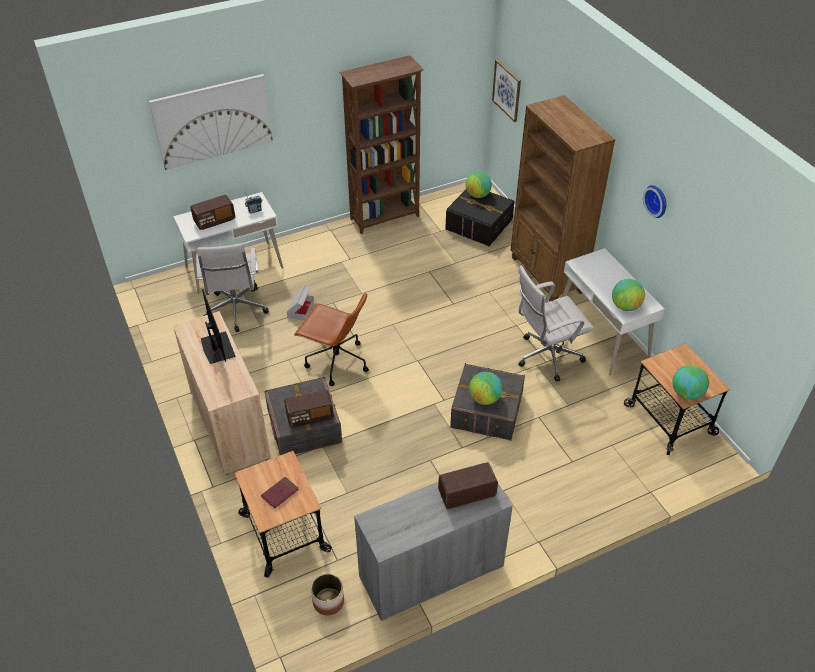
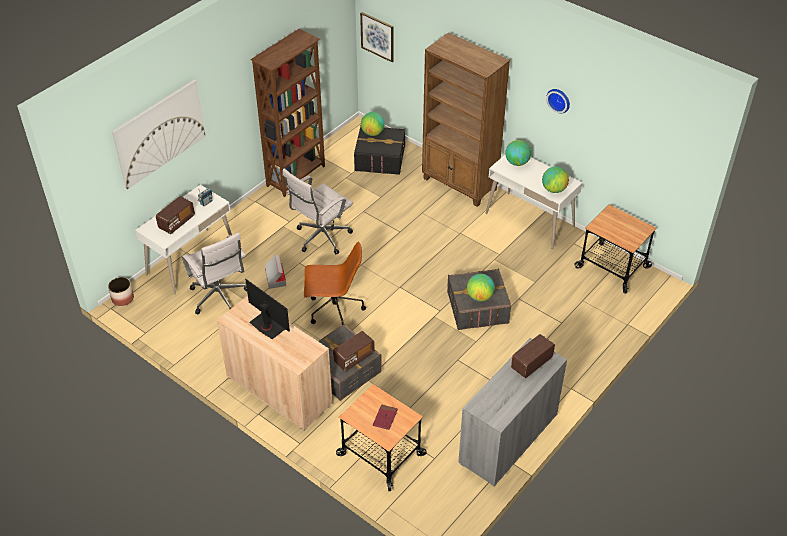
camera: 25 degrees left, 0 degrees up
planter [311,574,344,615] -> planter moved to [108,277,134,306]
white office chair [518,265,594,382] -> white office chair moved to [283,169,353,255]
globe [672,365,709,400] -> globe moved to [505,140,531,166]

